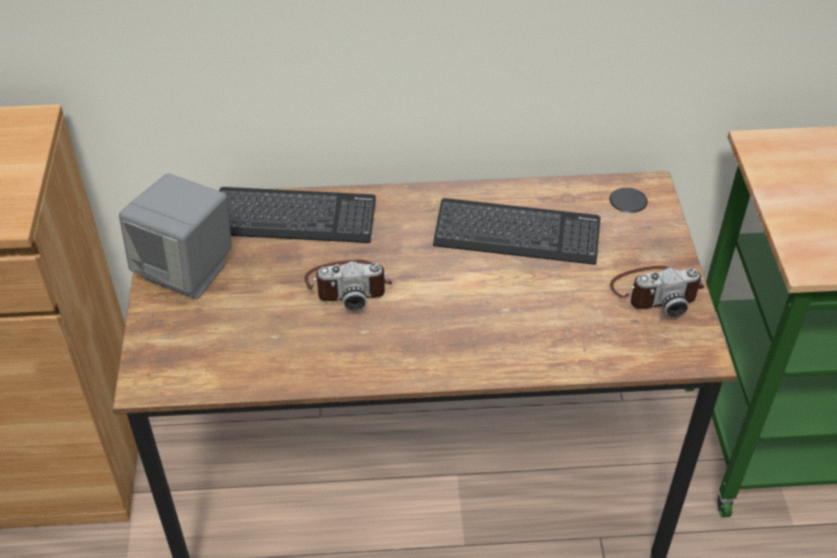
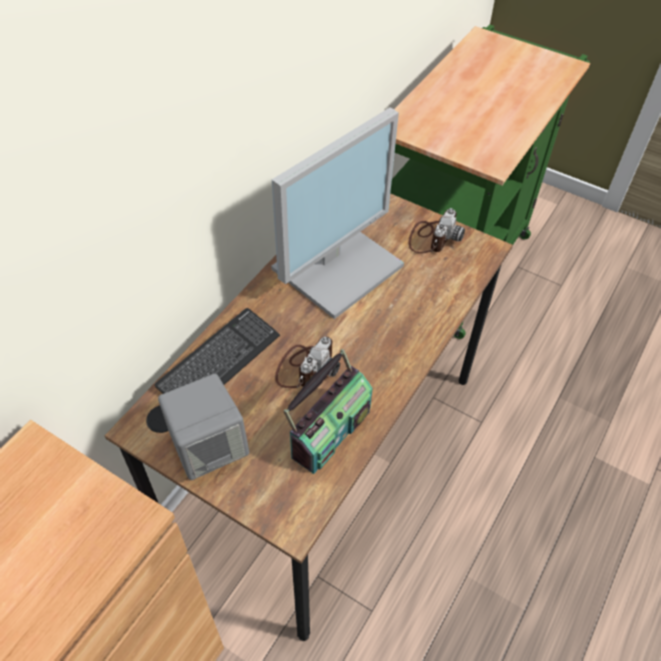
camera: 55 degrees left, 5 degrees up
keyboard [433,198,600,265] -> monitor [271,107,404,319]
none -> radio [283,349,372,474]

